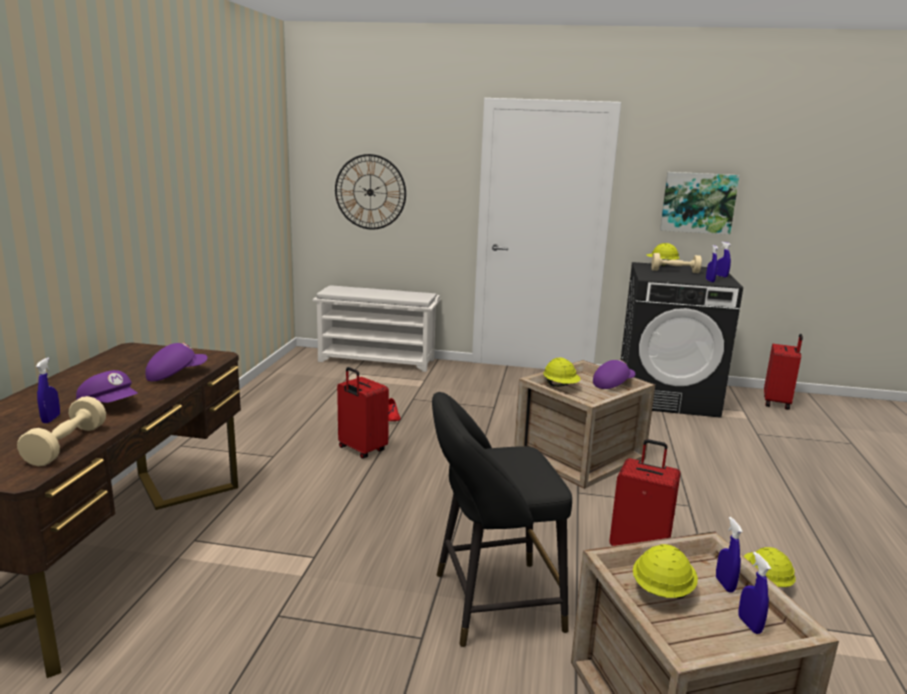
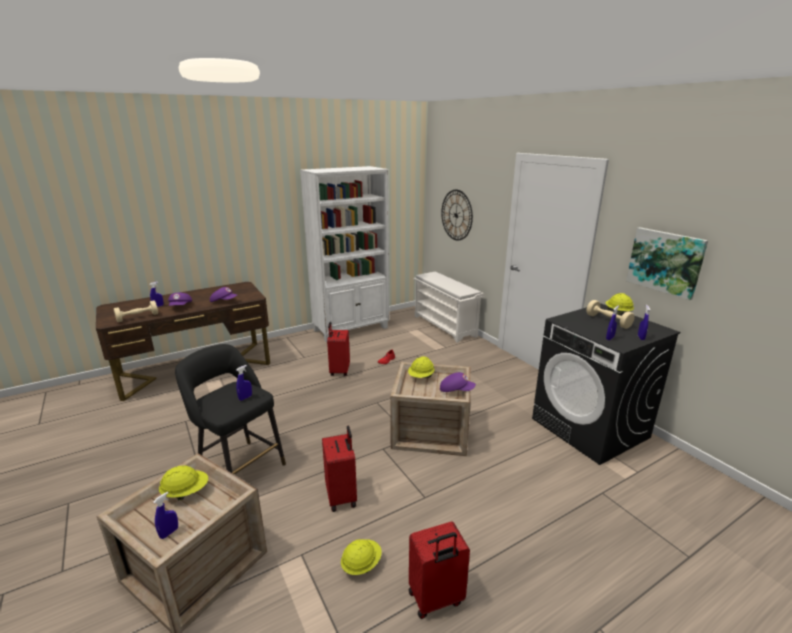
camera: 50 degrees right, 5 degrees up
blue spray bottle [716,517,743,592] -> blue spray bottle moved to [236,365,252,401]
red suitcase [764,334,803,410] -> red suitcase moved to [409,522,470,619]
none -> white bookcase [300,166,389,343]

